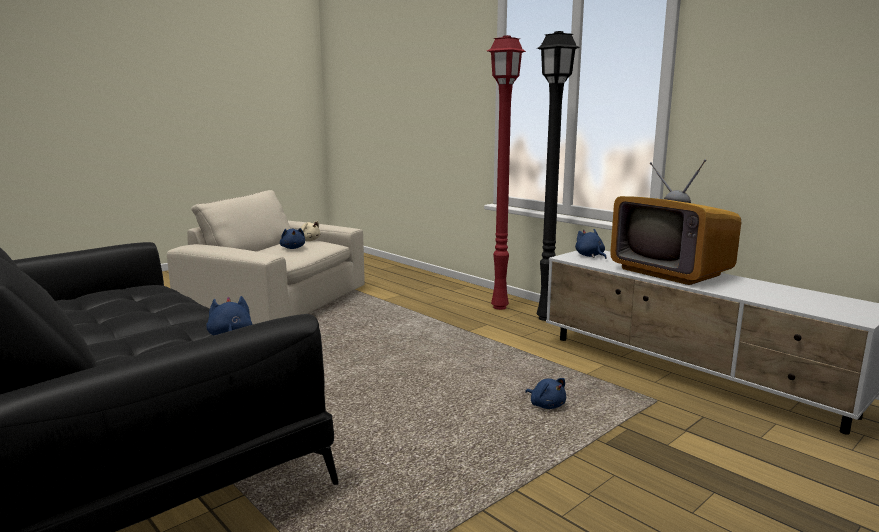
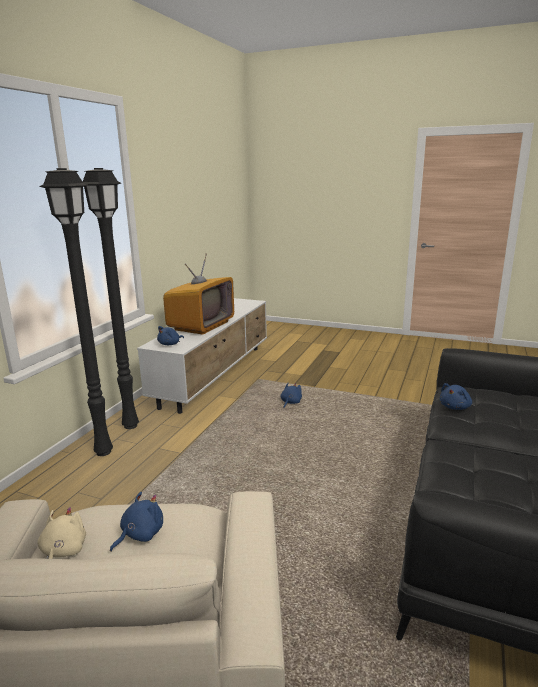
camera: 115 degrees left, 5 degrees up
red floor lamp [487,35,526,310] -> black floor lamp [39,168,113,456]

